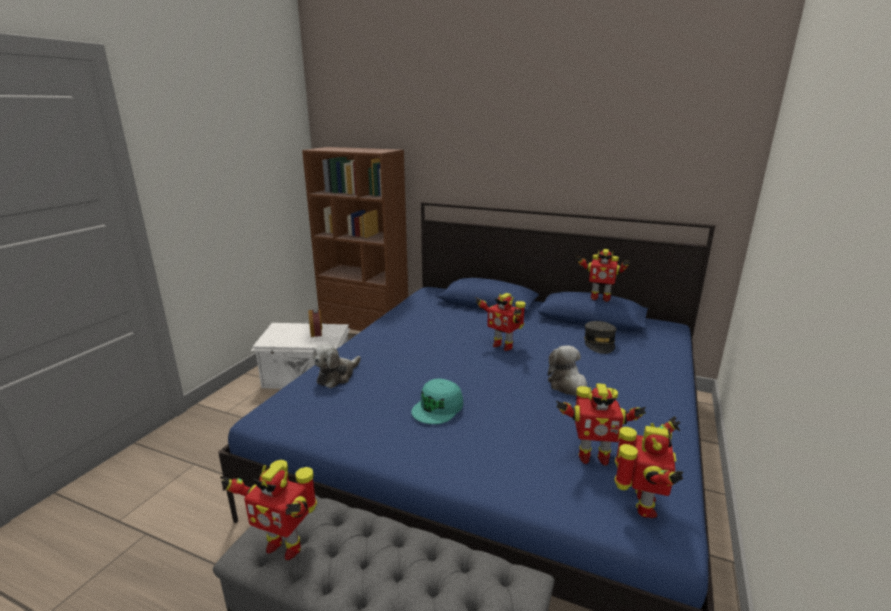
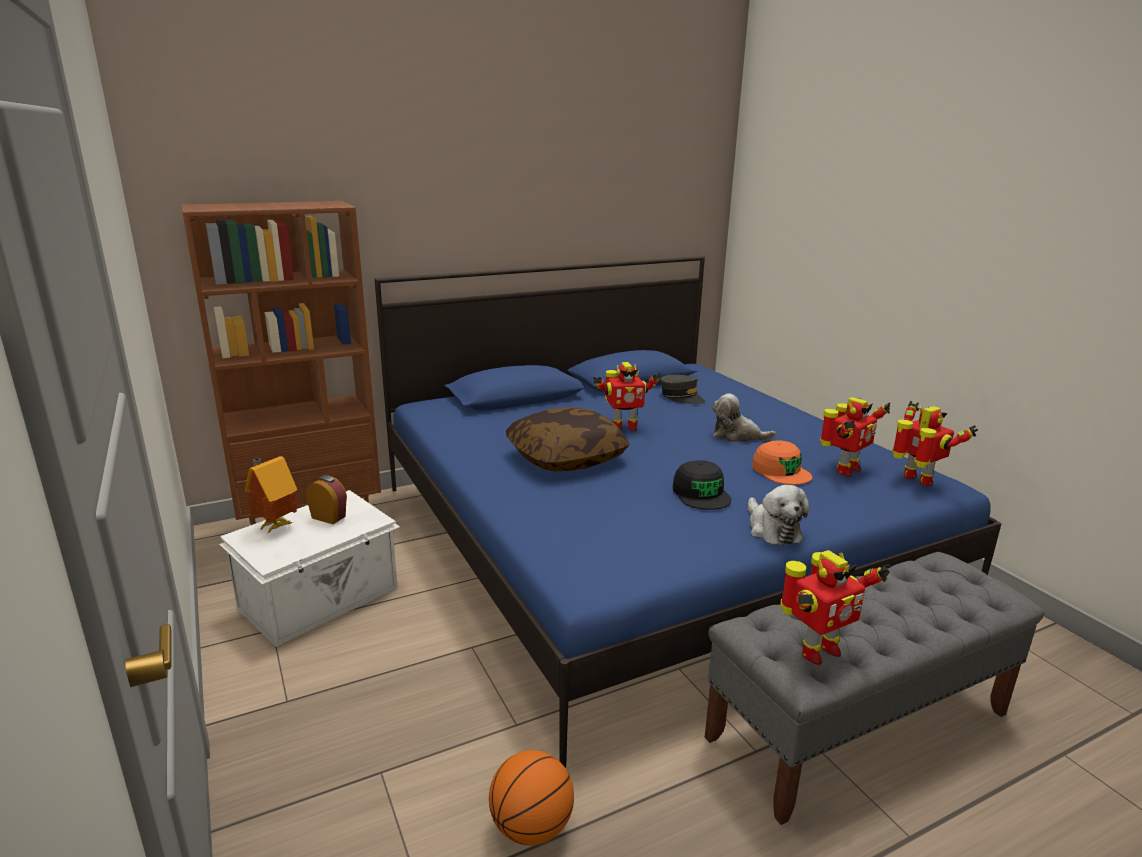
camera: 50 degrees left, 0 degrees up
plush toy [313,344,361,388] -> plush toy moved to [748,485,809,546]
turquoise cap [412,378,463,424] -> black cap [673,460,731,510]
toy robot [576,249,630,302] -> none
none -> toy house [245,456,297,533]
none -> basketball [489,750,574,845]
none -> pillow [506,407,630,471]
none -> orange cap [752,440,812,485]

